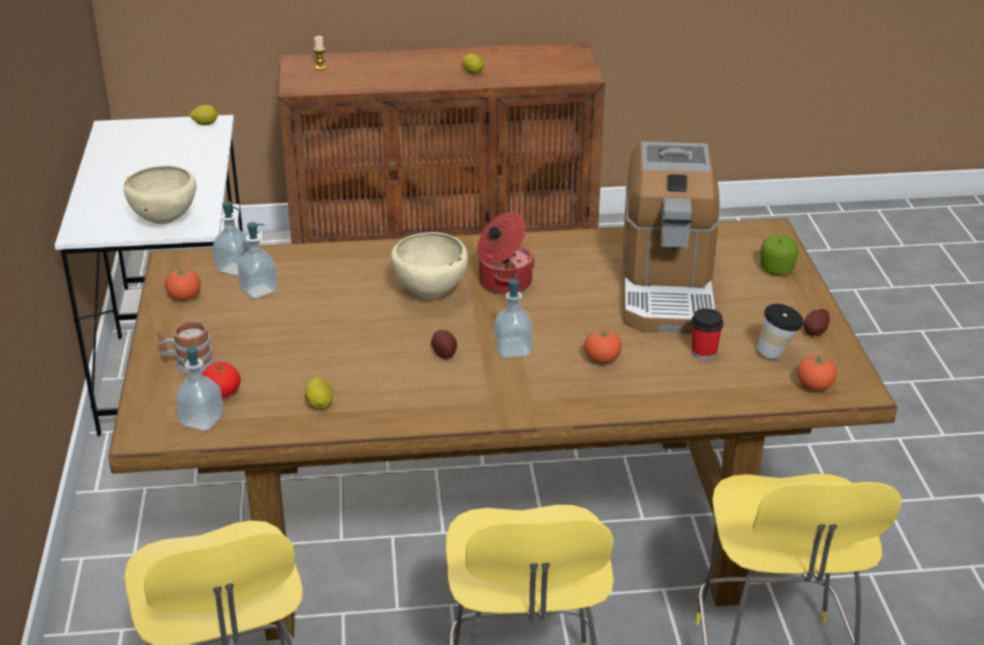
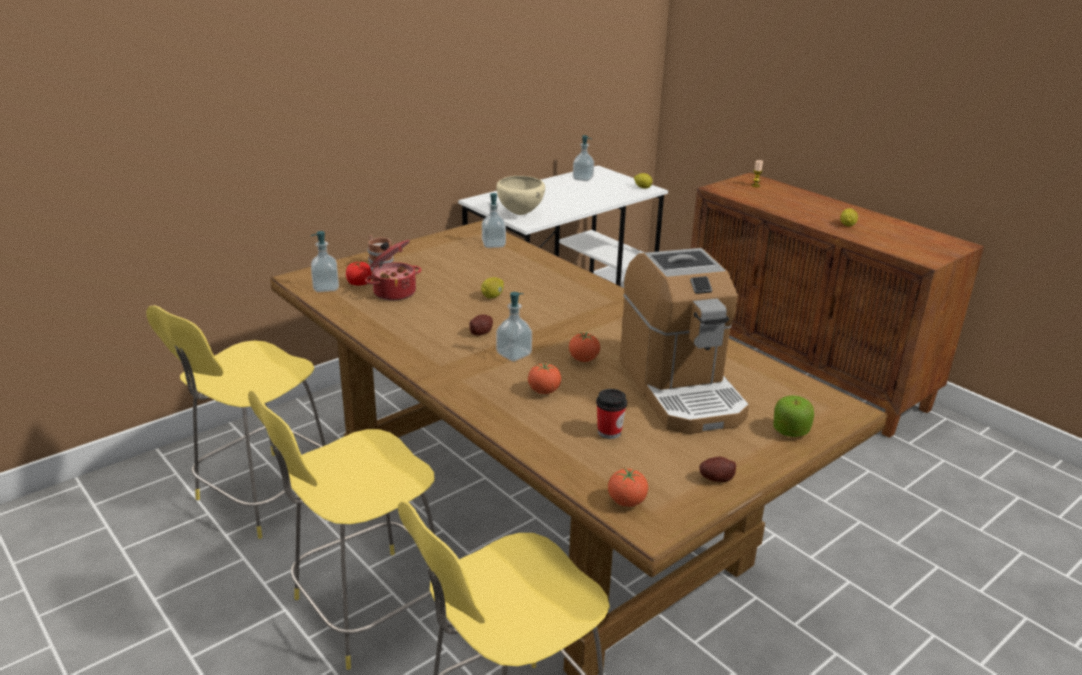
camera: 55 degrees right, 5 degrees down
tomato [165,268,201,301] -> tomato moved to [569,332,600,362]
soap dispenser [237,222,278,299] -> soap dispenser moved to [573,135,594,181]
lemon [305,377,333,409] -> lemon moved to [481,277,504,298]
beige bowl [391,232,468,299] -> none
cooking pot [477,212,535,294] -> cooking pot moved to [365,240,422,301]
coffee machine [623,141,720,334] -> coffee machine turned 75 degrees counterclockwise [620,248,749,434]
cup [757,304,804,359] -> none

